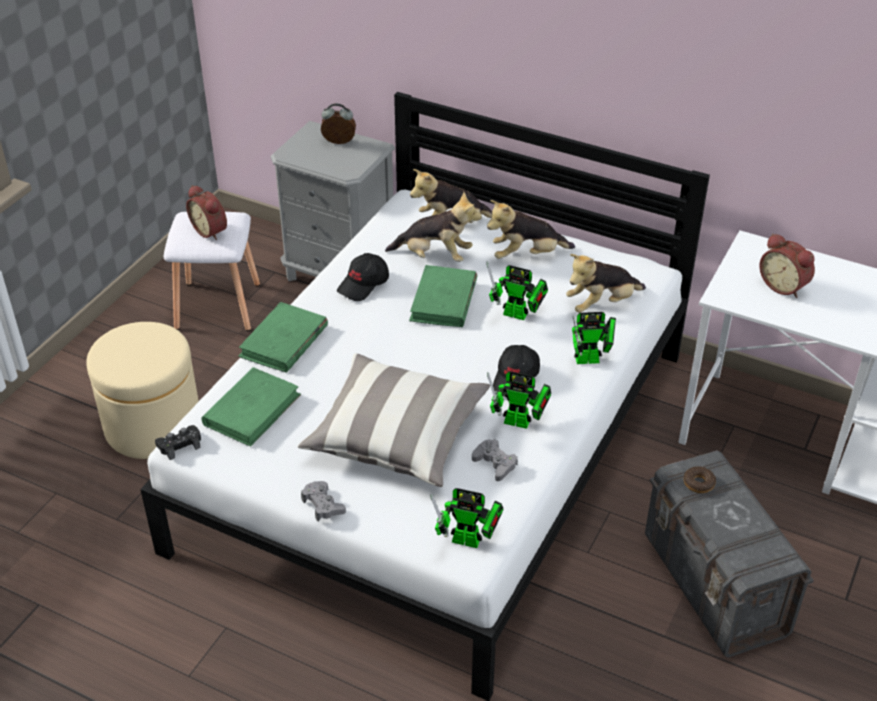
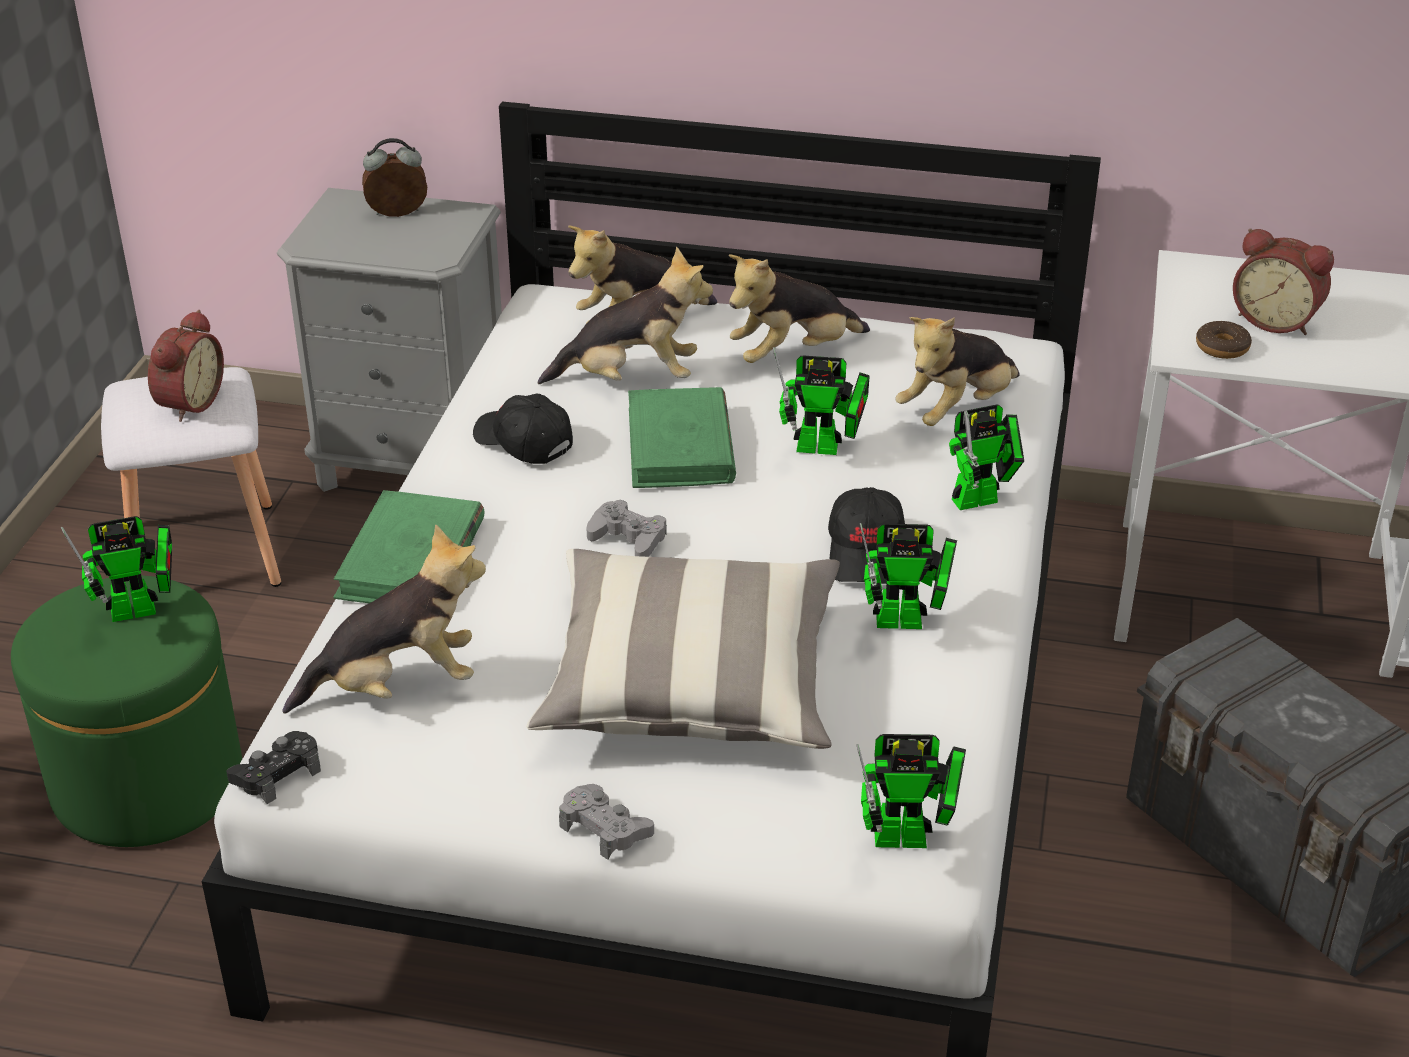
camera: 15 degrees left, 5 degrees down
beige ottoman [86,322,199,459] -> green ottoman [11,575,242,847]
alarm clock [186,185,227,240] -> alarm clock turned 105 degrees counterclockwise [148,310,224,422]
green book [201,367,301,447] -> plush toy [283,524,486,714]
black cap [337,253,389,301] -> black cap turned 105 degrees clockwise [473,394,573,464]
grey game controller [472,439,518,481] -> grey game controller moved to [586,500,667,557]
donut [683,466,716,493] -> donut moved to [1196,321,1252,359]
none -> toy robot [61,516,172,622]

